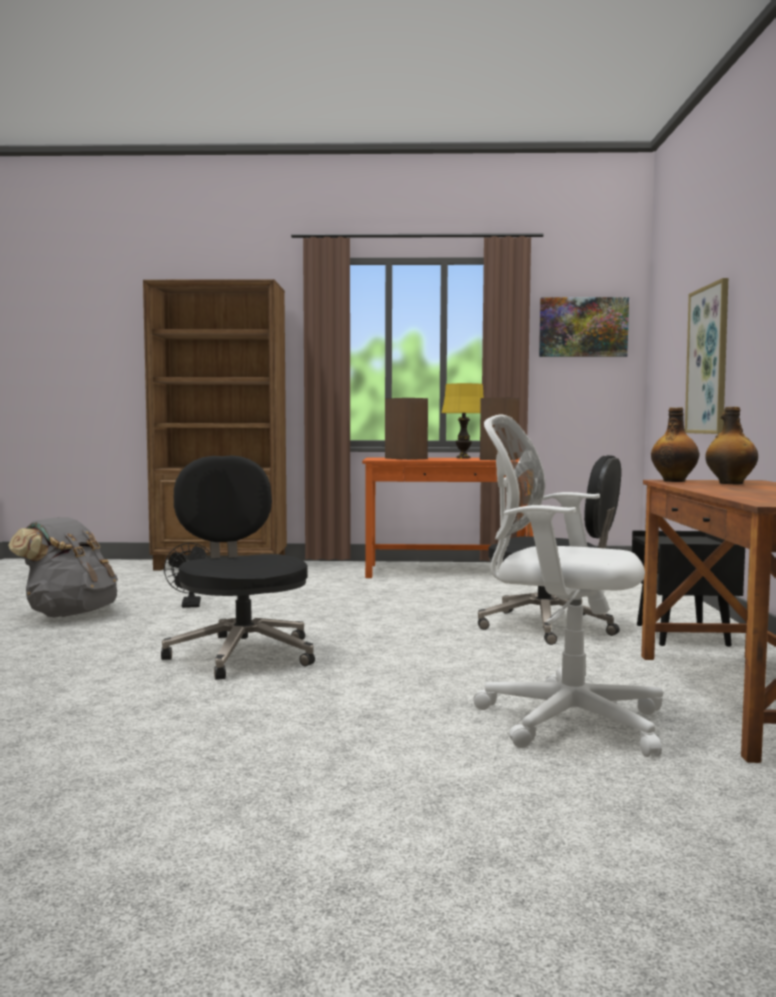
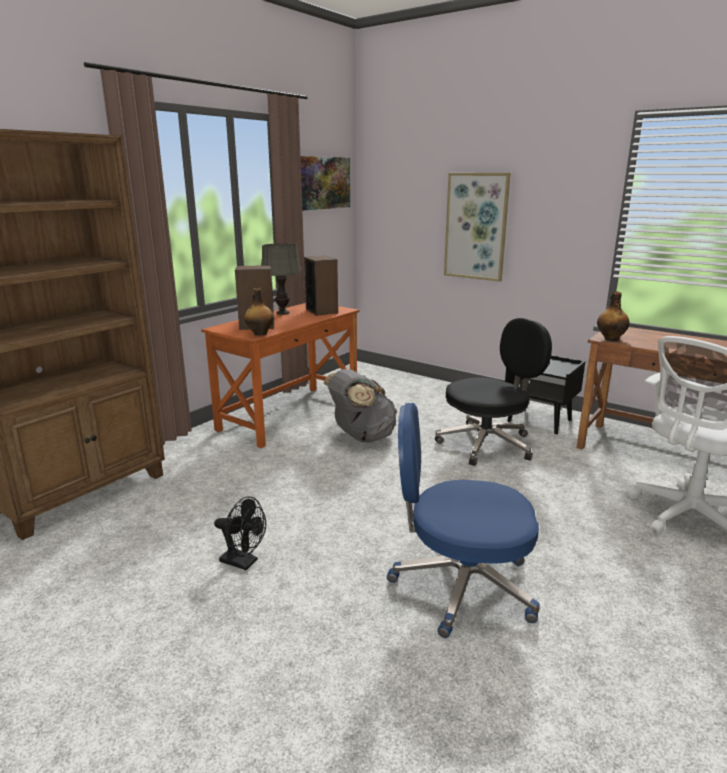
camera: 55 degrees left, 15 degrees up
grey backpack [8,517,118,617] -> grey backpack moved to [323,369,397,442]
black office chair [161,455,315,680] -> blue office chair [387,403,540,638]
yellow table lamp [441,383,484,458] -> grey table lamp [261,243,302,315]
bottle [705,407,758,484] -> bottle moved to [244,288,274,335]

